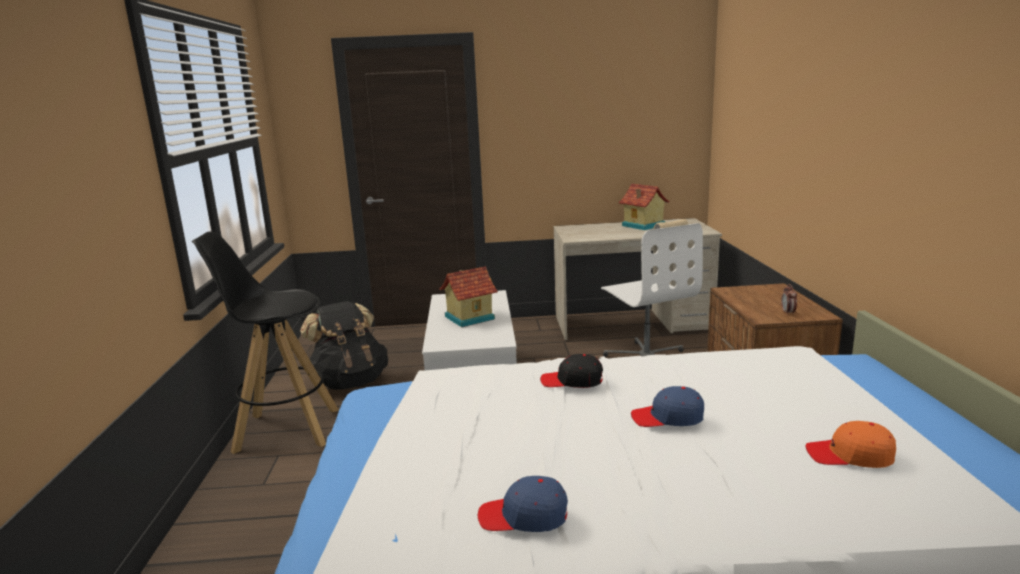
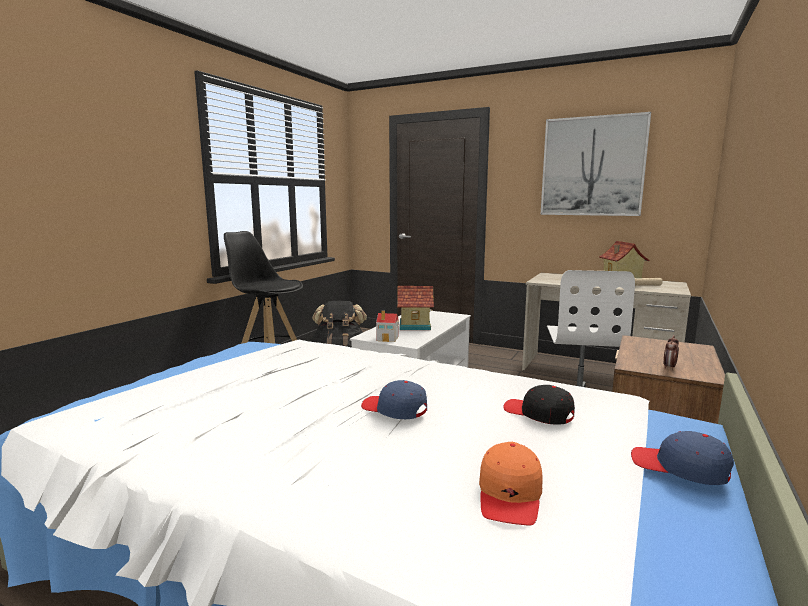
camera: 30 degrees right, 5 degrees down
blue cap [478,476,568,532] -> blue cap moved to [631,431,734,485]
black cap [540,354,603,388] -> black cap moved to [503,385,575,425]
orange cap [806,421,896,468] -> orange cap turned 120 degrees counterclockwise [479,442,543,526]
none -> toy house [376,311,399,342]
none -> picture [540,112,651,216]

